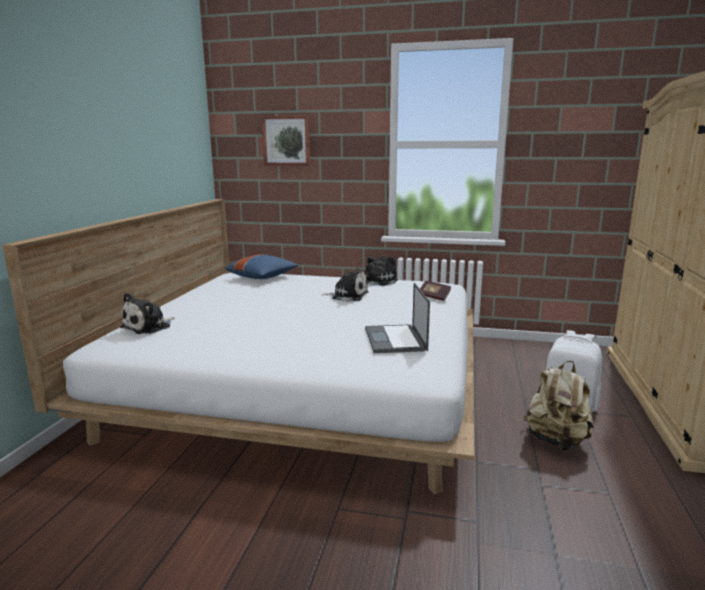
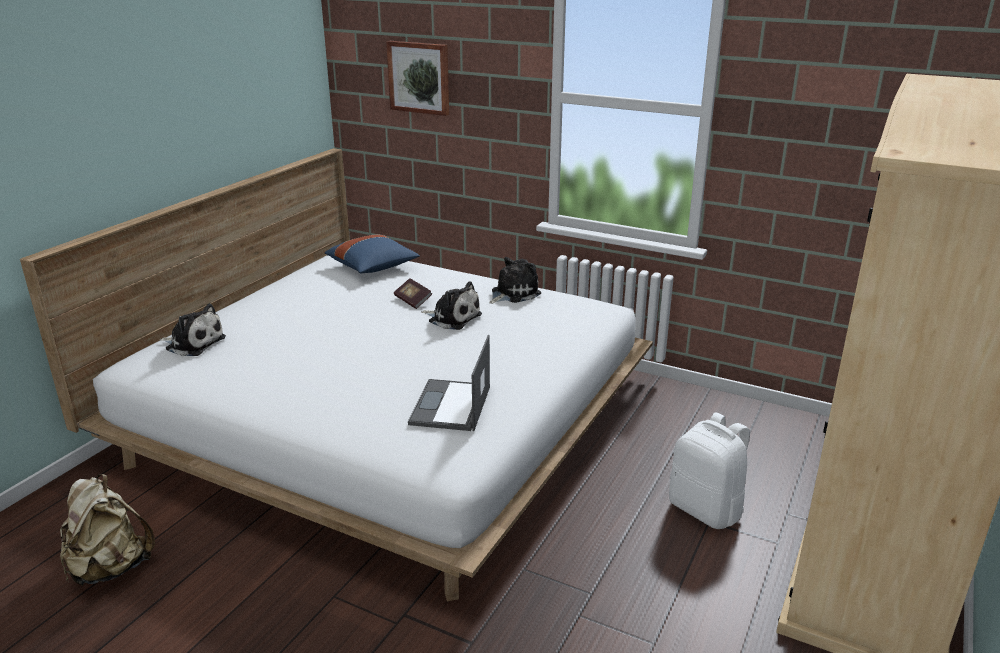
camera: 15 degrees right, 10 degrees up
plush toy [120,293,174,334] -> plush toy turned 120 degrees counterclockwise [160,303,226,356]
book [420,281,451,301] -> book moved to [394,278,432,309]
beige backpack [524,361,594,451] -> beige backpack moved to [60,474,155,586]

